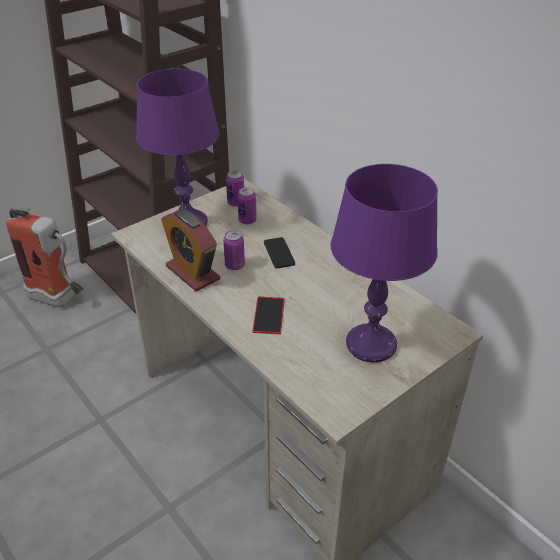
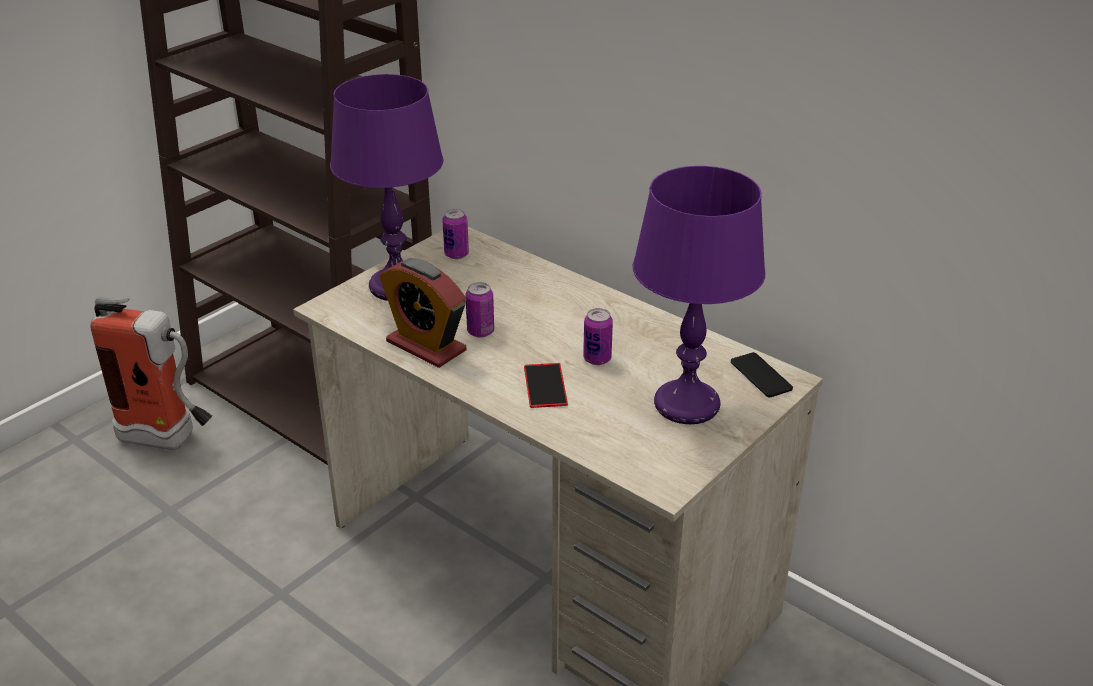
camera: 10 degrees left, 5 degrees down
can [237,187,257,225] -> can moved to [583,308,613,365]
phone [264,237,295,268] -> phone moved to [731,352,793,397]

